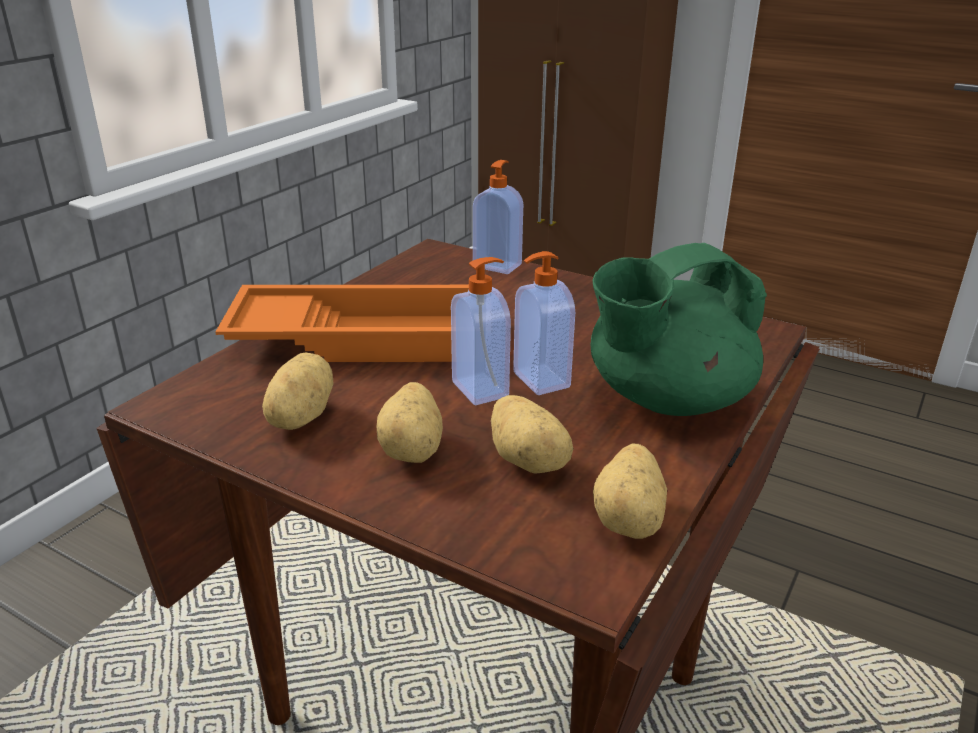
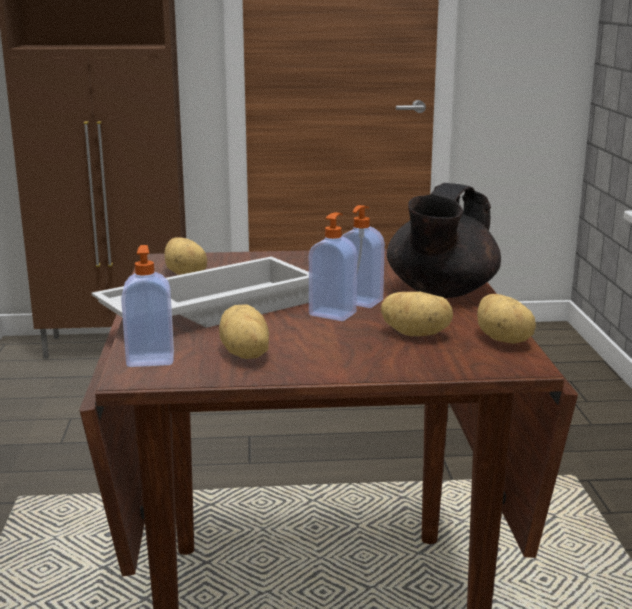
camera: 35 degrees left, 10 degrees down
orange tray [215,285,469,362] -> white tray [92,256,309,328]
potato [377,382,443,463] -> potato moved to [164,237,207,275]
soap dispenser [473,160,523,274] -> soap dispenser moved to [121,245,174,367]
green teapot [591,243,767,416] -> black teapot [387,183,501,298]

